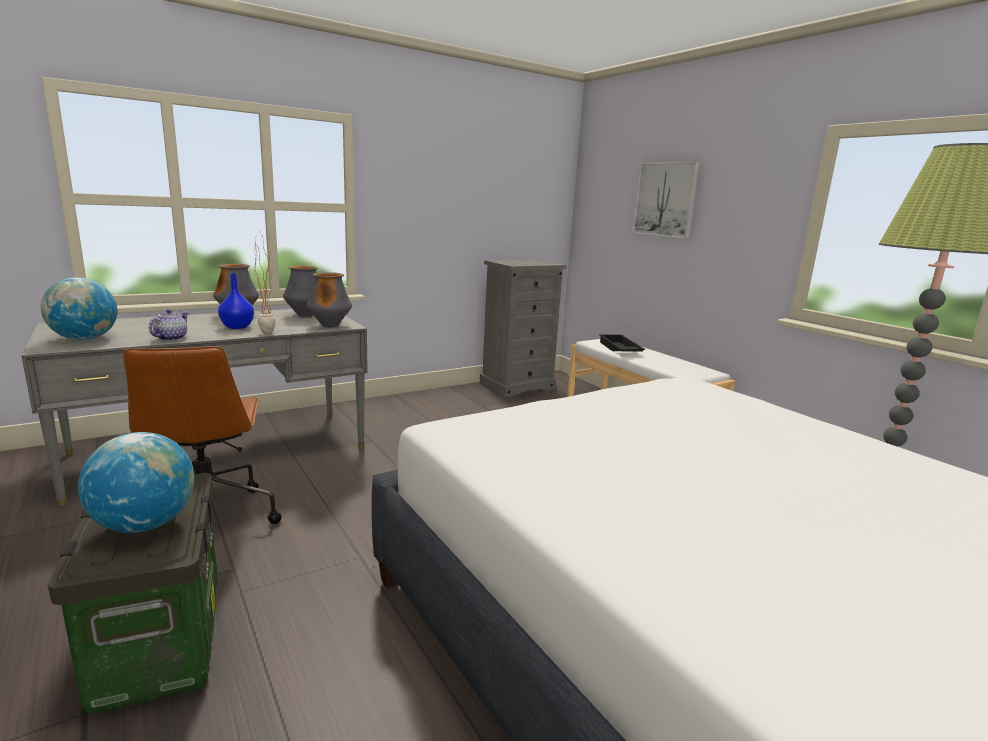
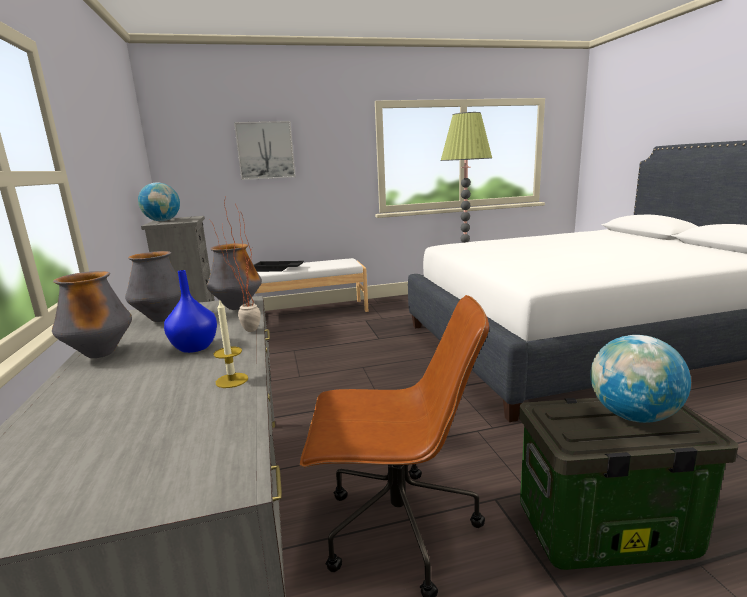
camera: 70 degrees left, 0 degrees up
globe [41,277,117,340] -> globe moved to [138,183,180,221]
teapot [149,309,188,341] -> candle [214,301,248,388]

